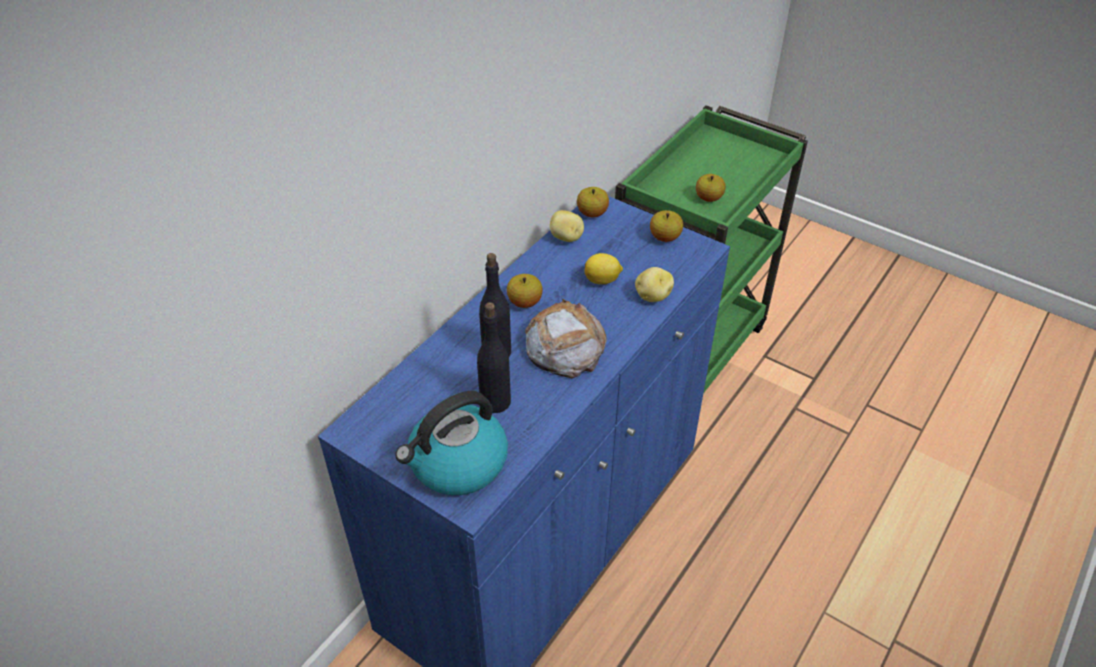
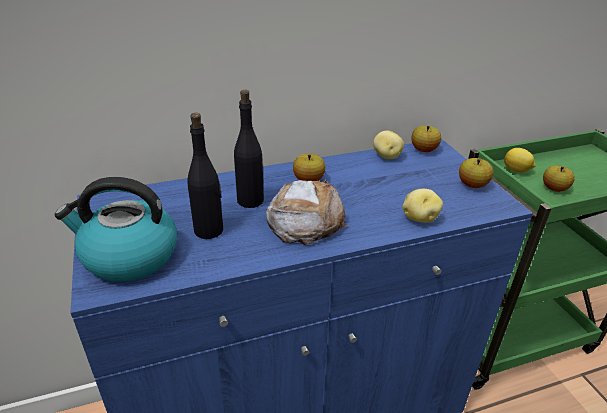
camera: 35 degrees right, 10 degrees down
lemon [585,253,623,284] -> lemon moved to [504,148,536,173]

